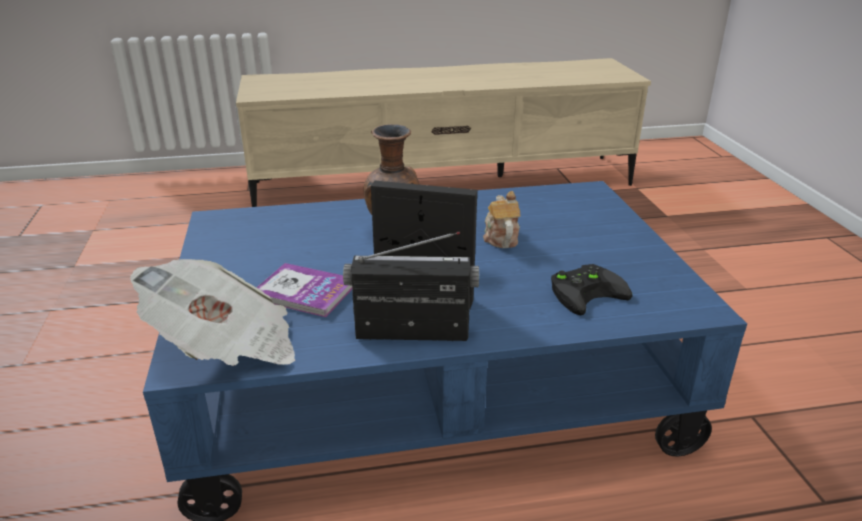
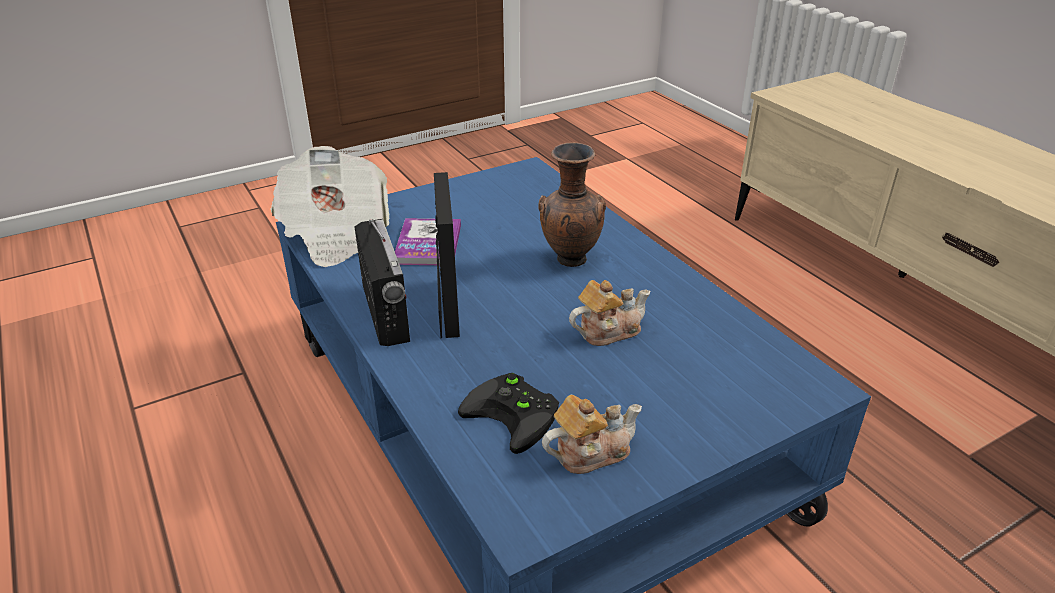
camera: 70 degrees right, 5 degrees up
none -> teapot [542,395,642,474]

